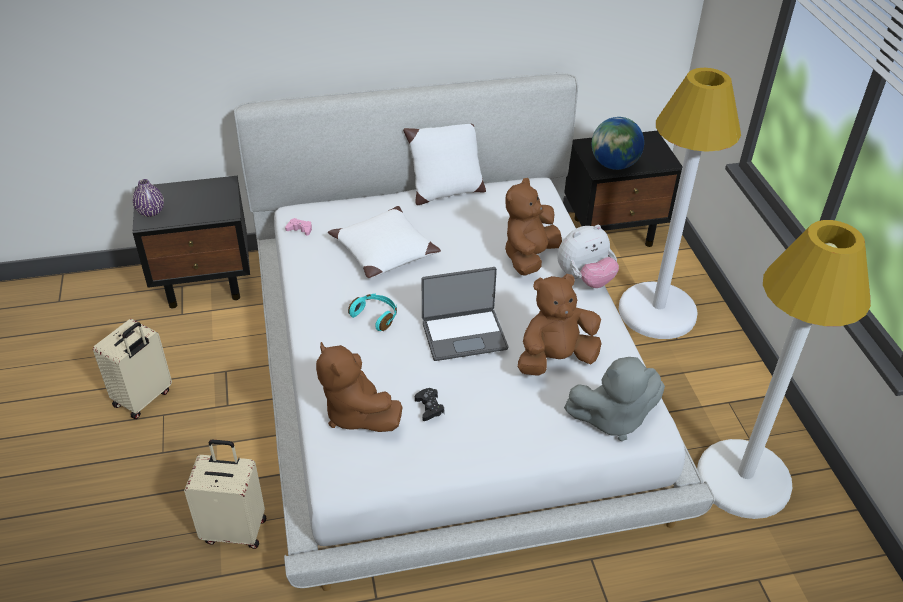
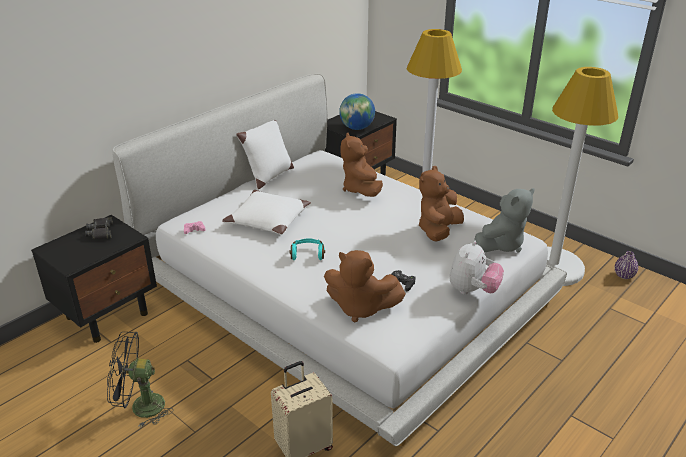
camera: 35 degrees left, 10 degrees down
beige suitcase [93,319,172,419] -> black fan [107,332,174,427]
purple vase [133,179,164,217] -> purple vase moved to [614,251,638,279]
laptop [422,267,508,361] -> none
plush toy [557,225,619,288] -> plush toy moved to [450,240,504,294]
none -> black binoculars [85,217,113,239]

